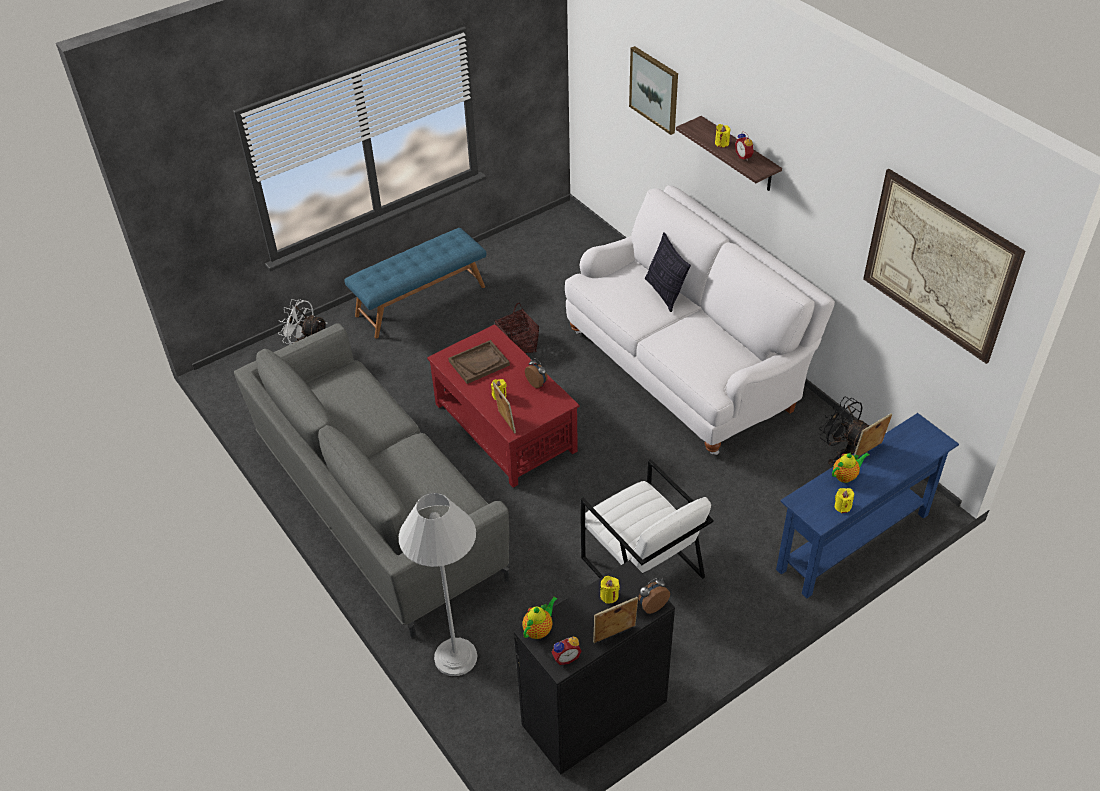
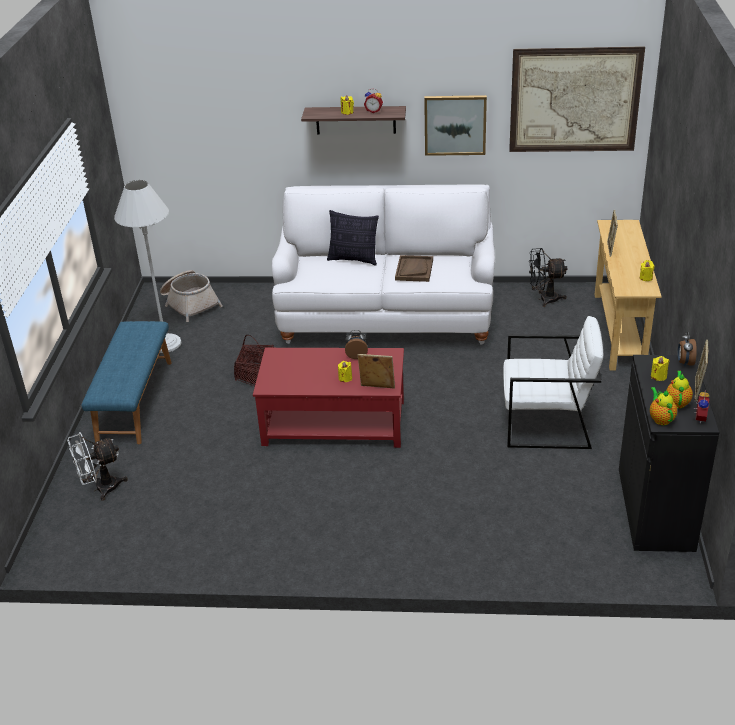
camera: 50 degrees left, 10 degrees down
grey sofa [234,323,509,638] -> none
white floor lamp [399,493,478,676] -> white floor lamp moved to [114,180,182,353]
brown tray [448,340,510,384] -> brown tray moved to [395,255,433,282]
picture [629,46,678,135] -> picture moved to [424,95,487,156]
blue console table [776,413,959,598] -> beige console table [595,220,662,370]
teapot [832,453,869,483] -> teapot moved to [667,371,693,409]
none -> basket [160,270,223,322]

